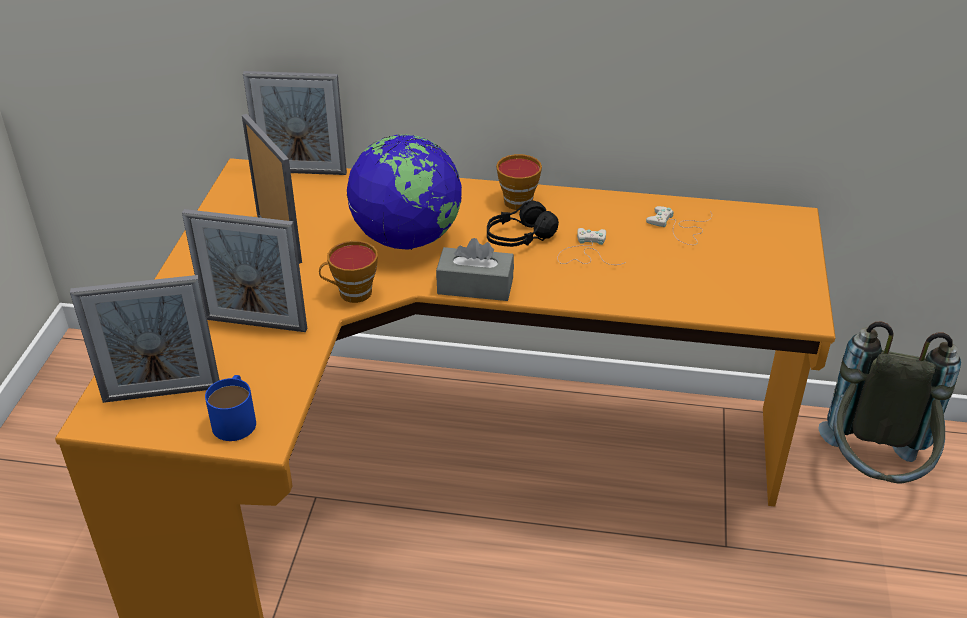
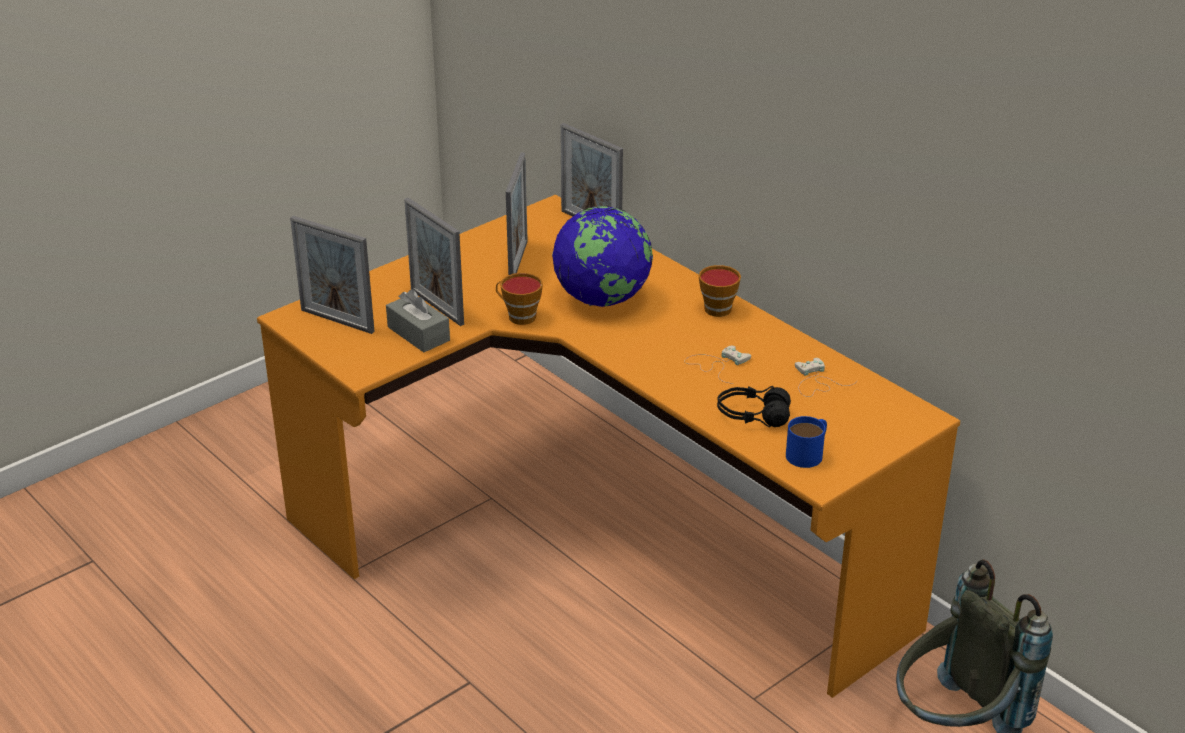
camera: 40 degrees right, 5 degrees down
blue mug [205,375,256,441] -> blue mug moved to [786,416,827,468]
grey tissue box [436,238,514,301] -> grey tissue box moved to [386,289,450,352]
black headphones [487,201,559,247] -> black headphones moved to [717,386,791,427]

